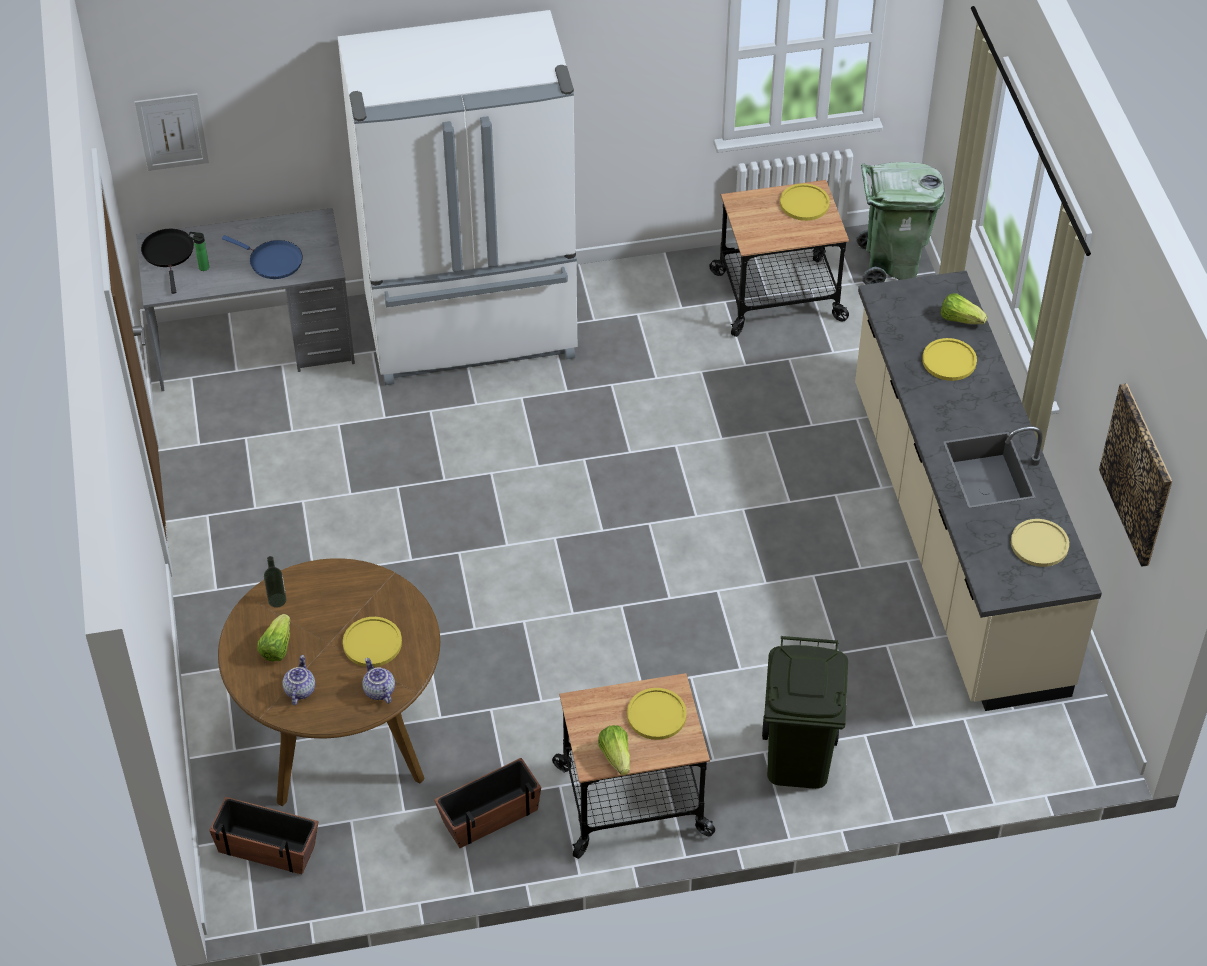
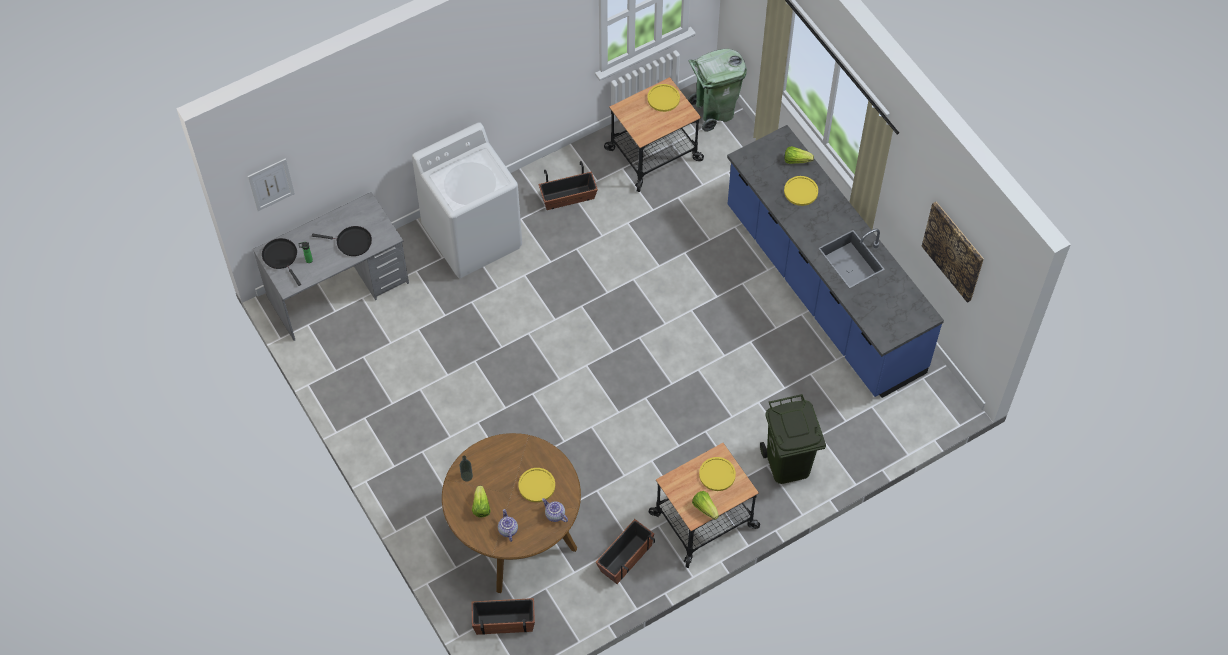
camera: 20 degrees left, 10 degrees up
blue frying pan [222,235,303,279] -> black frying pan [312,226,372,256]
white fridge [338,10,577,385] -> white washing machine [412,122,522,278]
beige counter [855,271,1102,711] -> blue counter [727,125,944,398]
yellow plate [1011,519,1069,567] -> none
none -> planter [538,161,598,210]

